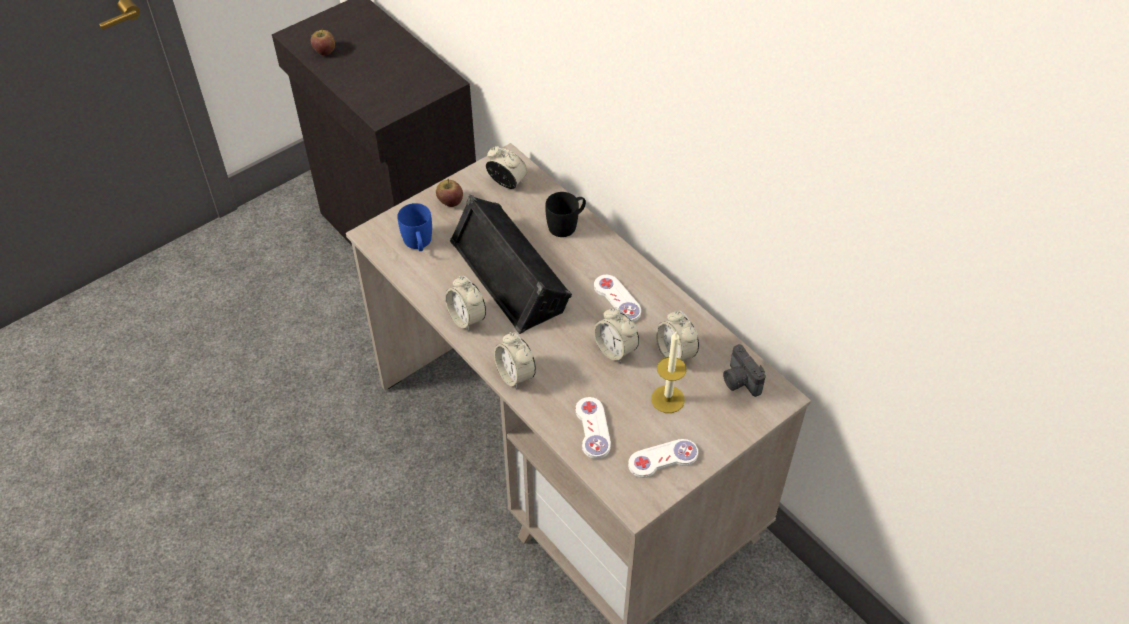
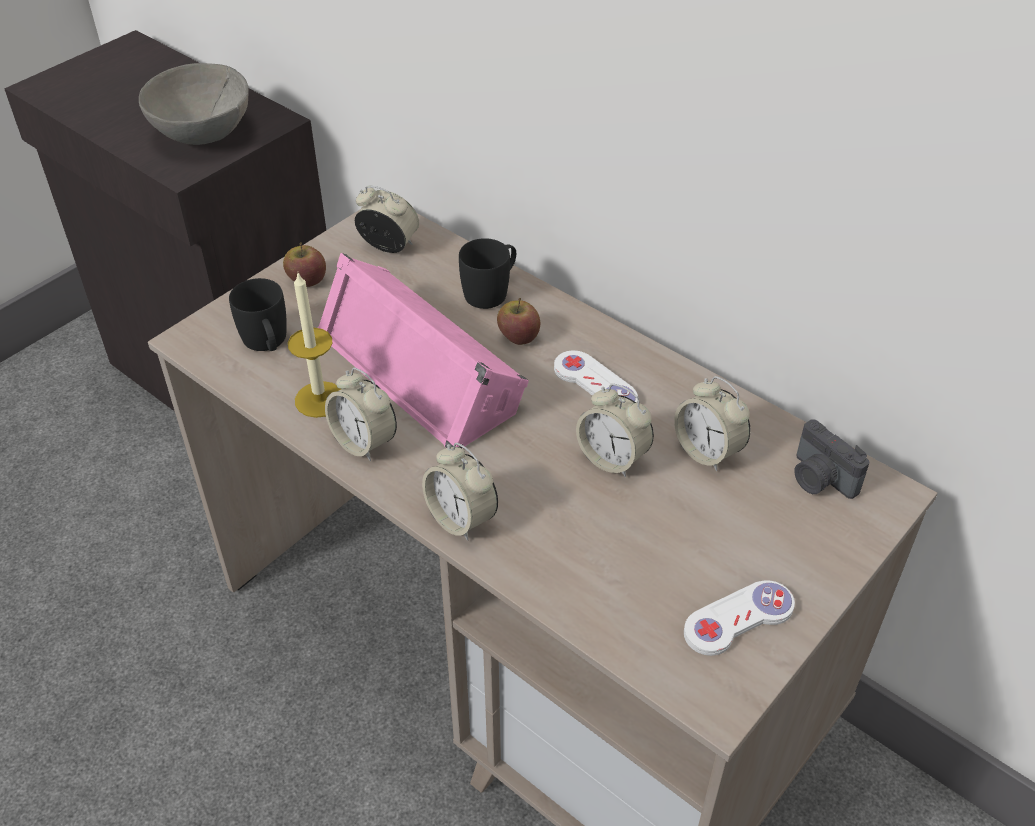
camera: 10 degrees left, 5 degrees down
apple [311,28,335,55] -> apple moved to [497,298,540,345]
blue mug [397,203,432,251] -> black mug [229,278,287,351]
black speaker [450,195,572,334] -> pink speaker [318,253,529,448]
white game controller [575,397,611,459] -> none
candle [651,332,686,413] -> candle moved to [288,273,341,418]
none -> grey bowl [139,63,249,145]

